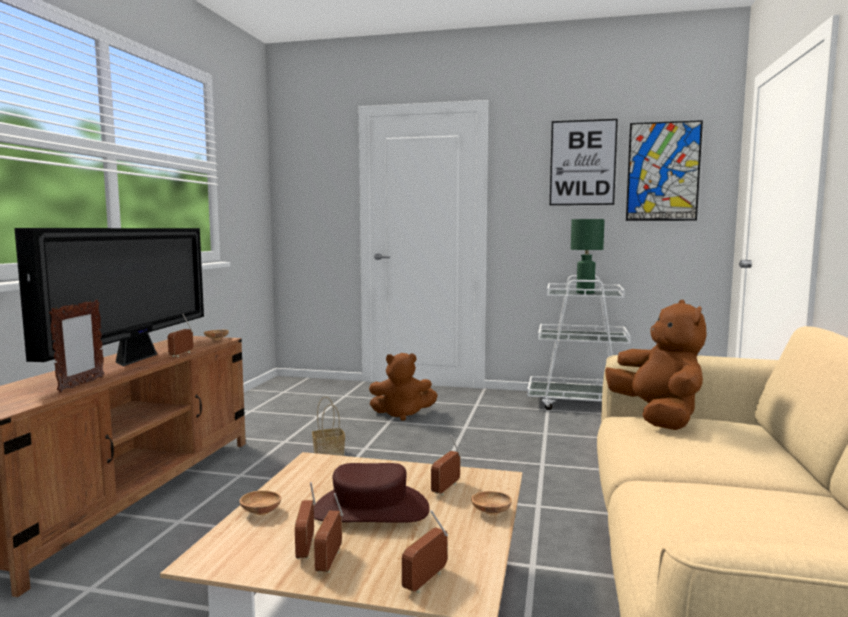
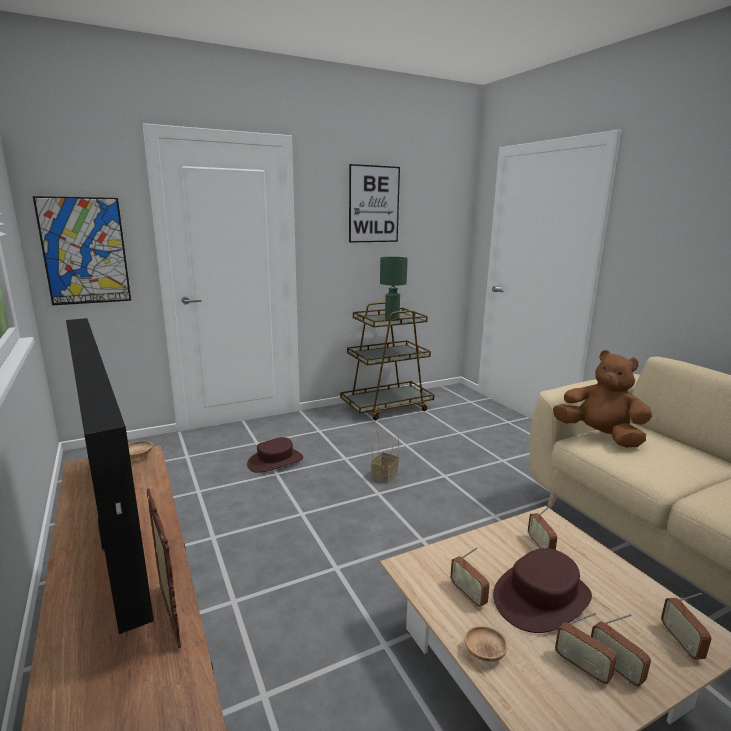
camera: 40 degrees left, 10 degrees up
radio [168,314,194,357] -> radio moved to [450,547,490,607]
basket [312,396,345,456] -> basket moved to [371,430,399,483]
brown plush toy [369,353,438,421] -> brown hat [247,437,303,473]
brown bowl [471,491,512,515] -> none
white cart [527,275,631,410] -> brown cart [340,302,434,421]
picture [626,120,703,221] -> picture moved to [33,196,131,305]

